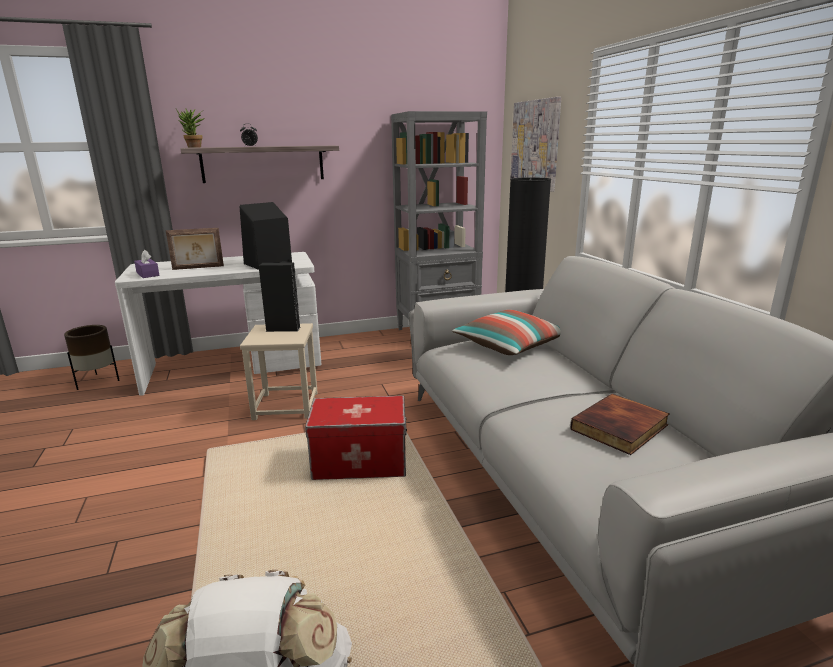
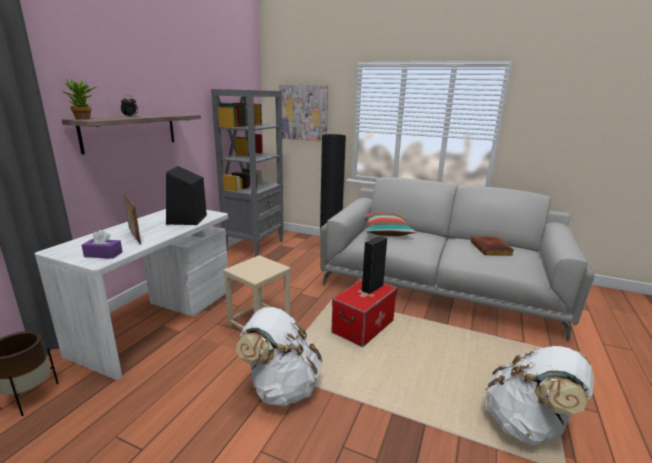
camera: 50 degrees left, 0 degrees up
picture frame [166,228,224,270] -> picture frame turned 120 degrees clockwise [124,195,141,245]
black speaker [259,262,300,332] -> black speaker moved to [362,236,387,294]
none -> white backpack [236,306,323,406]

